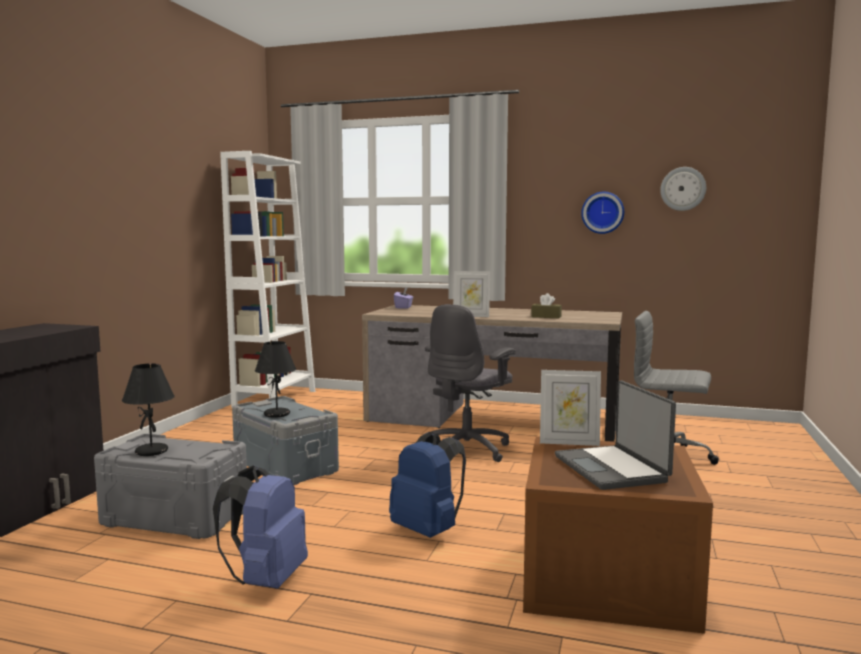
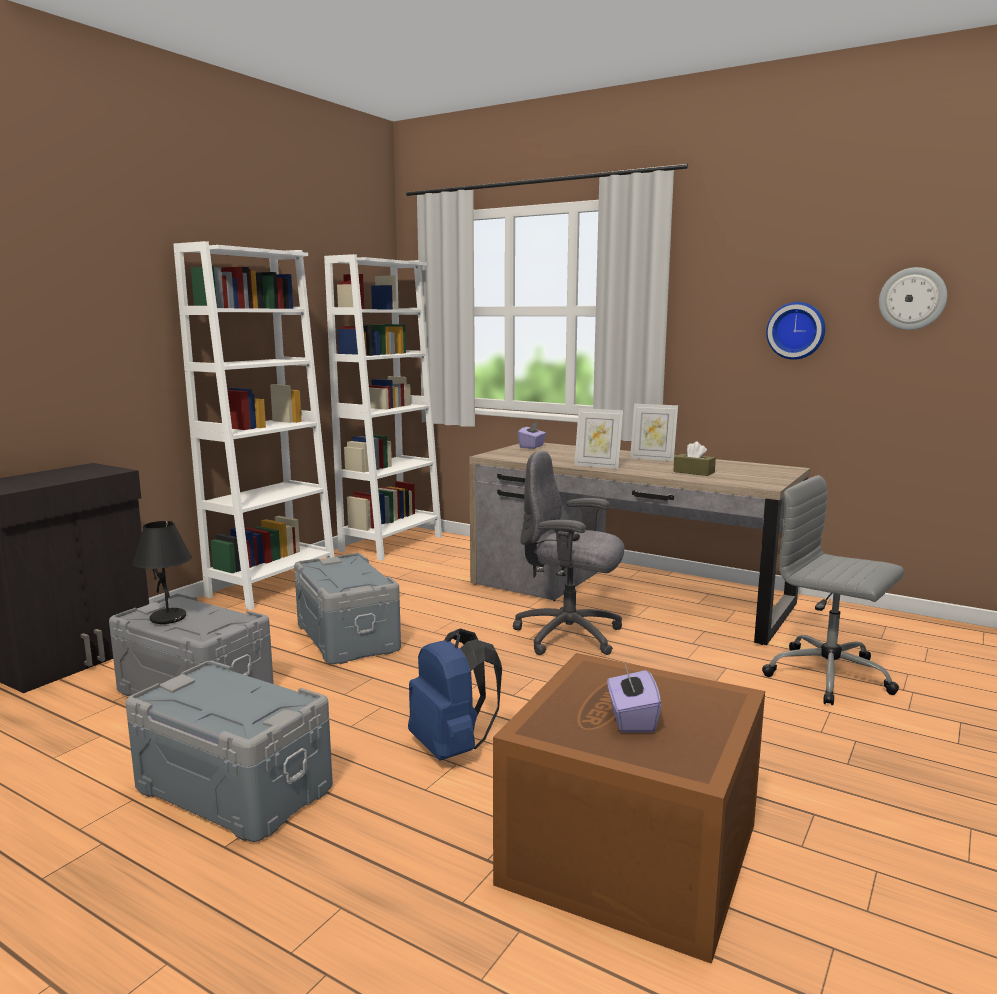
camera: 15 degrees right, 5 degrees up
blue backpack [213,465,308,589] -> grey storage box [125,661,333,842]
black table lamp [255,341,296,418] -> none
grey office chair [425,304,516,462] -> grey office chair turned 60 degrees clockwise [513,451,624,655]
picture frame [540,370,601,446] -> picture frame moved to [630,403,678,461]
laptop [555,380,676,490] -> purple tissue box [607,663,661,733]
none -> white bookcase [173,241,334,610]

